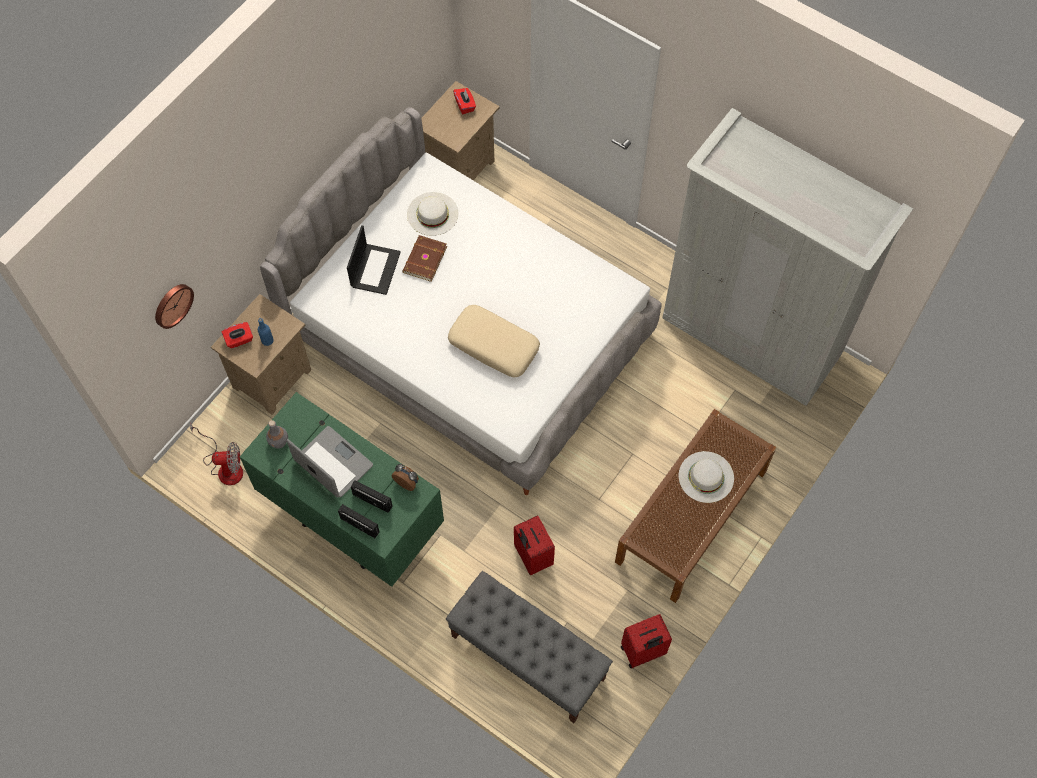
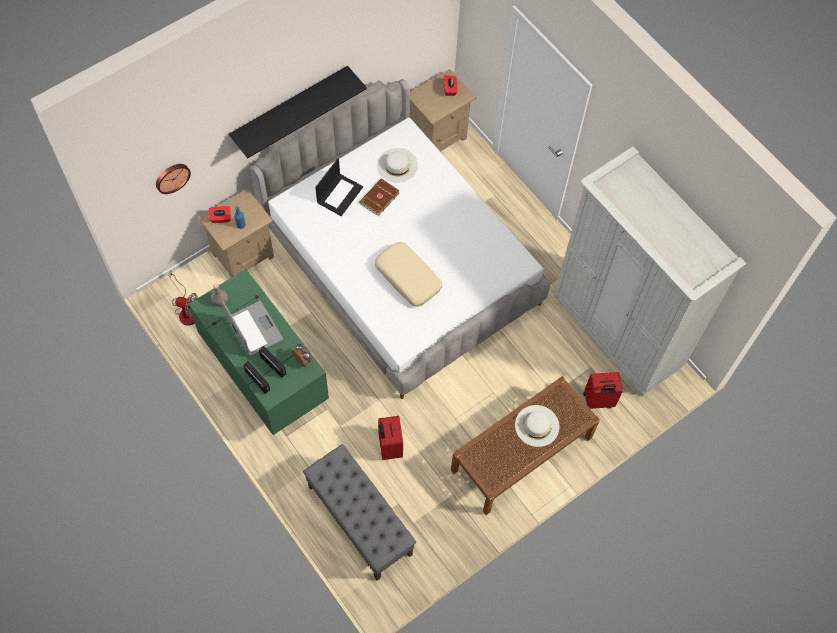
camera: 15 degrees right, 0 degrees up
red suitcase [621,614,672,669] -> red suitcase moved to [583,372,623,409]
none -> black shelf [229,66,367,158]

